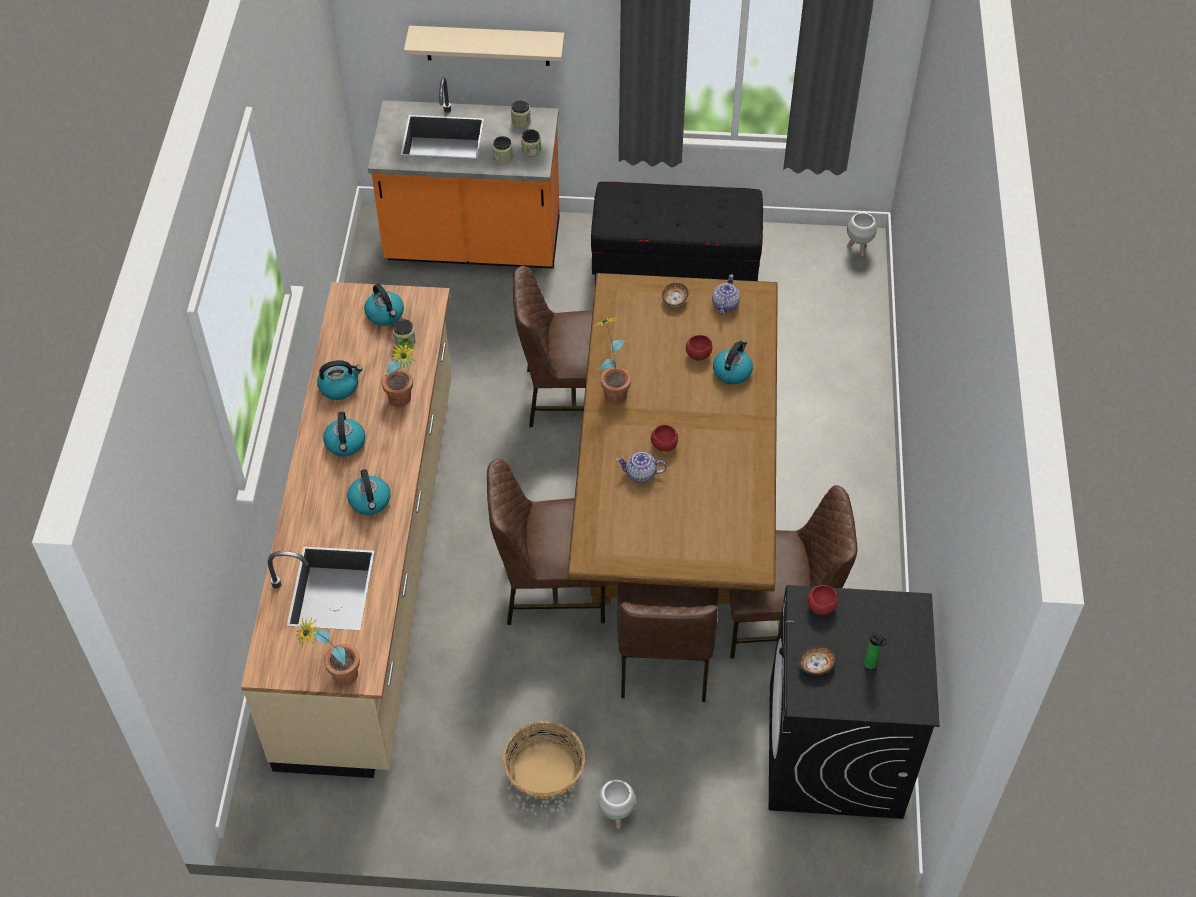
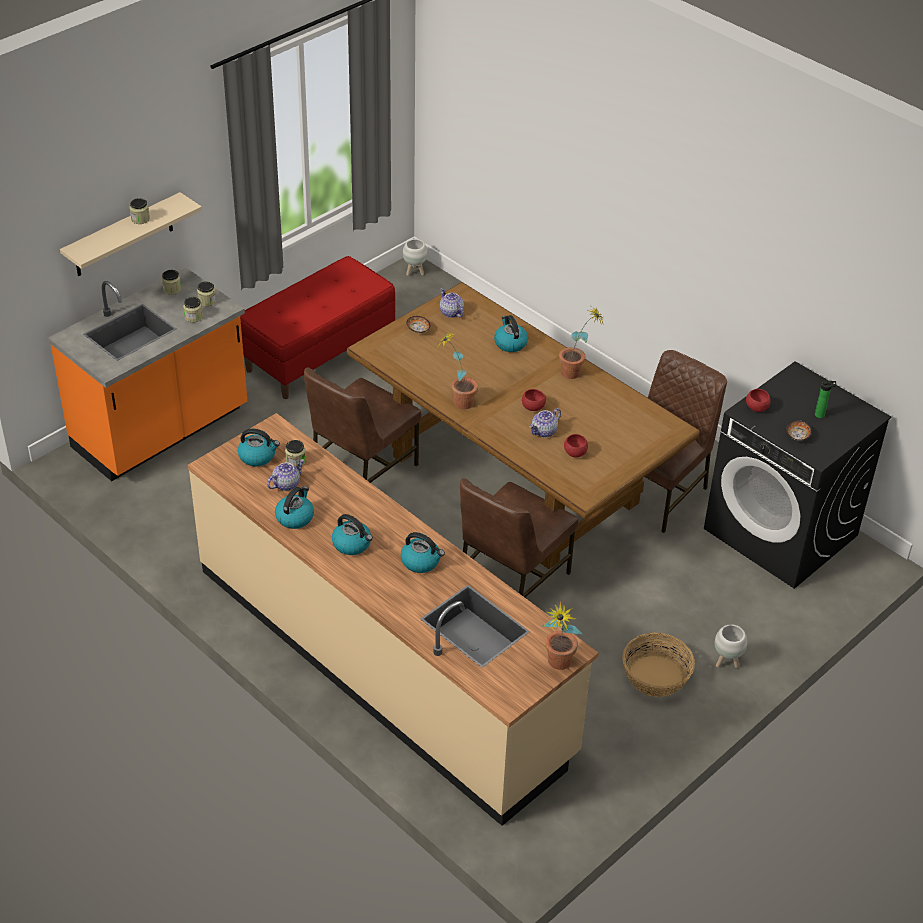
camera: 50 degrees left, 10 degrees down
potted plant [382,341,417,407] -> potted plant moved to [559,307,603,379]
black bench [591,182,763,281] -> red bench [240,256,395,399]
brown chair [617,582,718,702] -> none
red bowl [686,335,712,361] -> red bowl moved to [564,434,588,458]
none -> jar [130,198,150,224]
none -> teapot [267,459,304,491]

